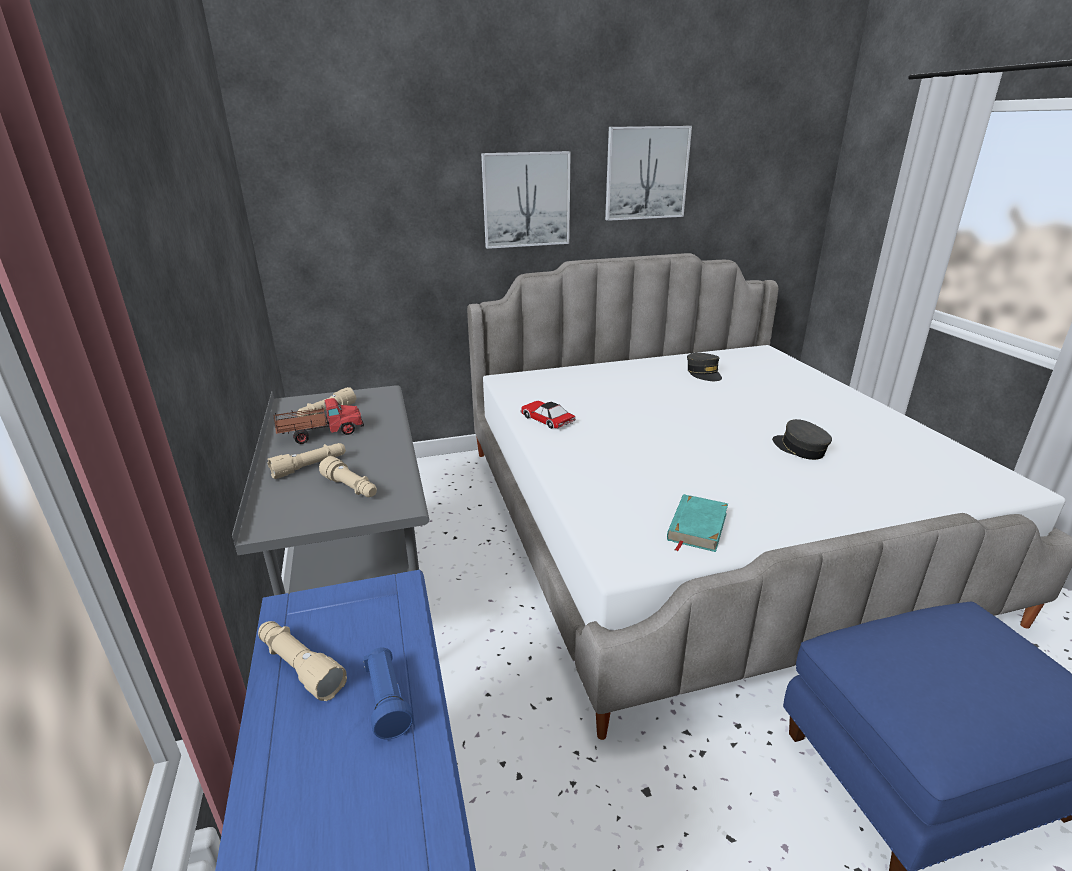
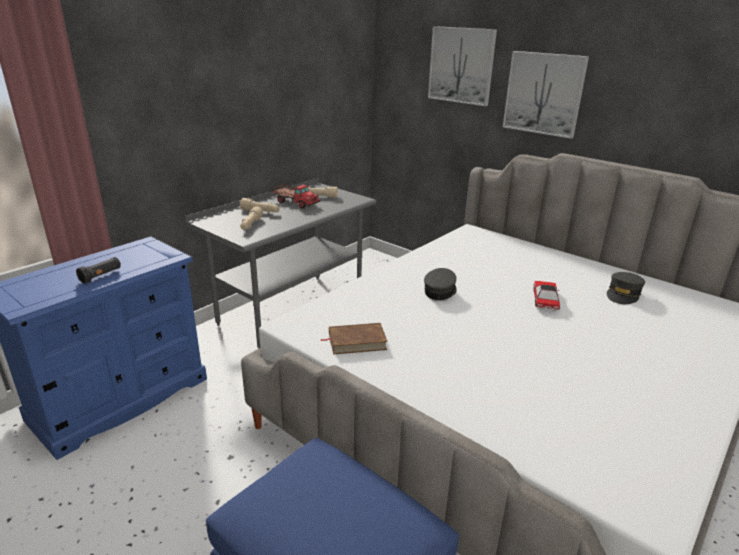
camera: 55 degrees right, 0 degrees up
beige flashlight [258,621,347,701] -> none
blue flashlight [363,648,413,739] -> black flashlight [76,257,121,284]
toy car [520,401,576,429] -> toy car moved to [533,281,560,311]
picture [605,126,692,221] -> picture moved to [428,26,497,106]
turquoise book [667,494,728,552] -> brown book [320,323,388,355]
grey cap [772,419,832,460] -> grey cap moved to [424,268,457,300]

